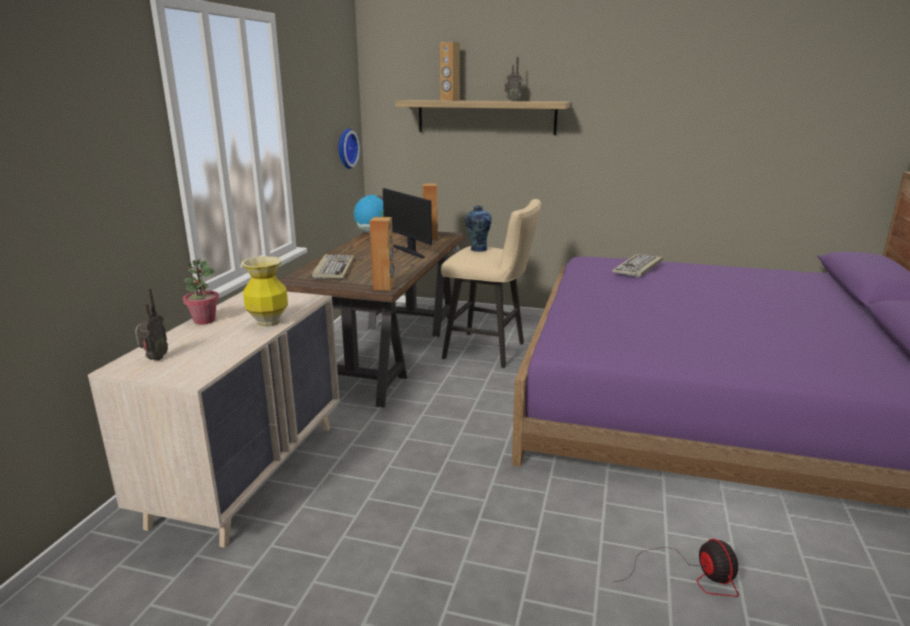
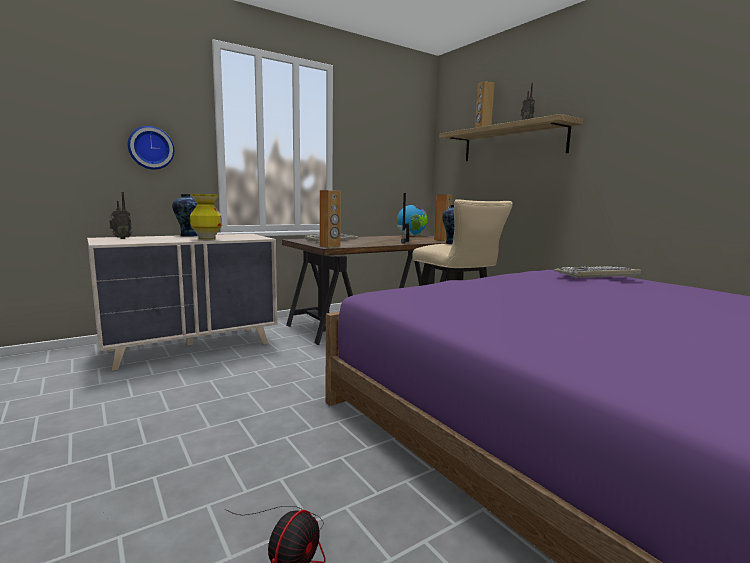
camera: 40 degrees right, 10 degrees down
potted plant [183,259,219,325] -> vase [172,194,198,237]
wall clock [339,129,360,169] -> wall clock moved to [128,126,174,170]

